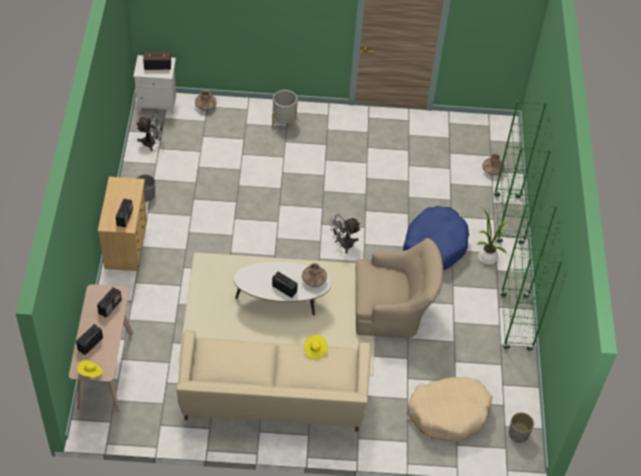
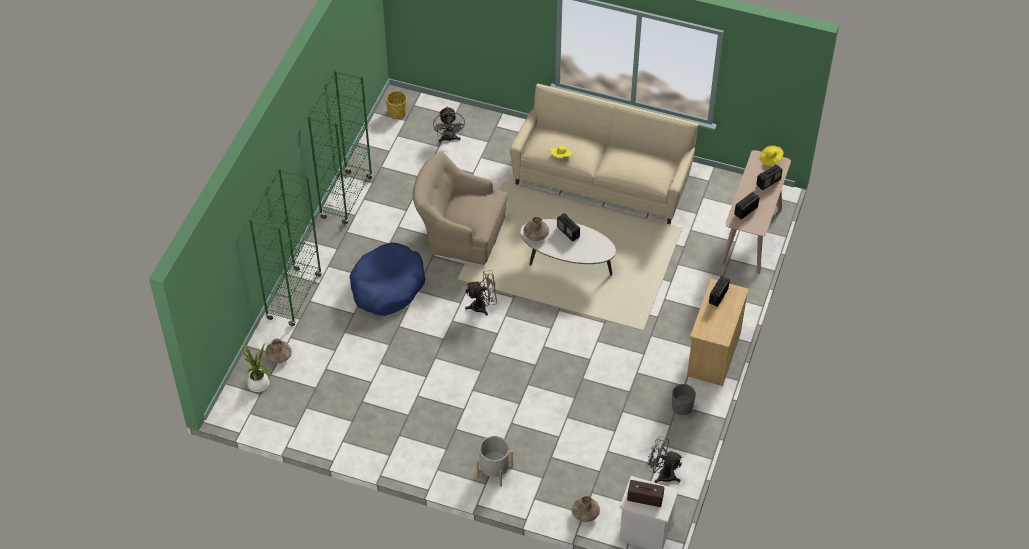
camera: 160 degrees left, 0 degrees up
beige dog bed [407,377,492,441] -> grey fan [433,106,465,143]
potted plant [477,208,509,264] -> potted plant moved to [235,343,271,392]
grey planter [509,412,534,443] -> yellow planter [386,91,407,119]

